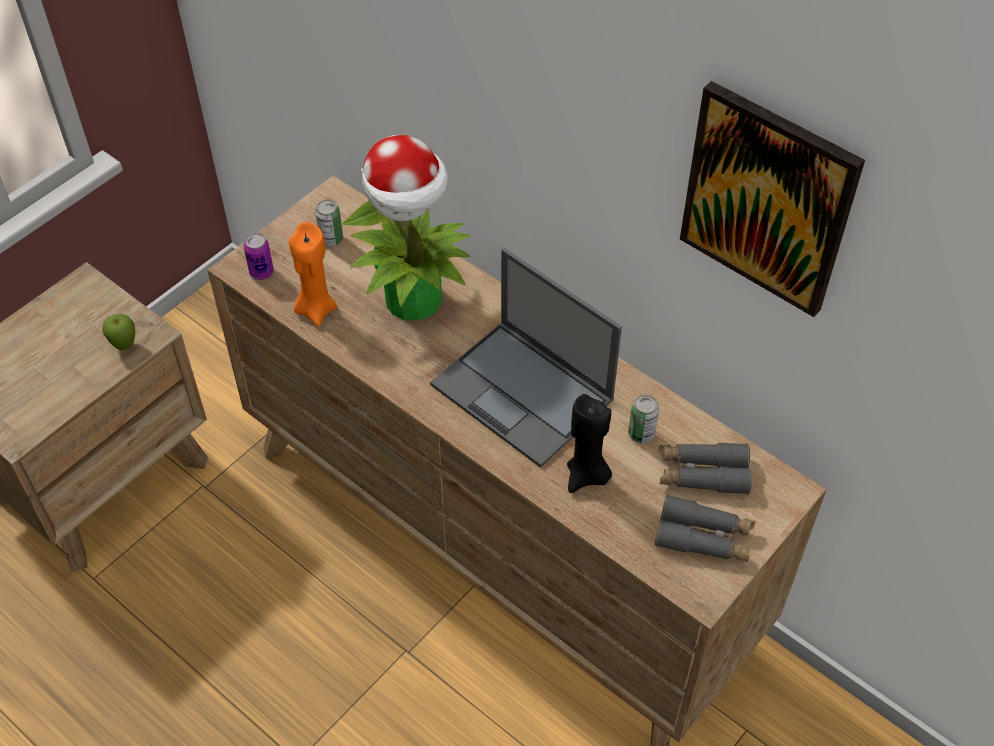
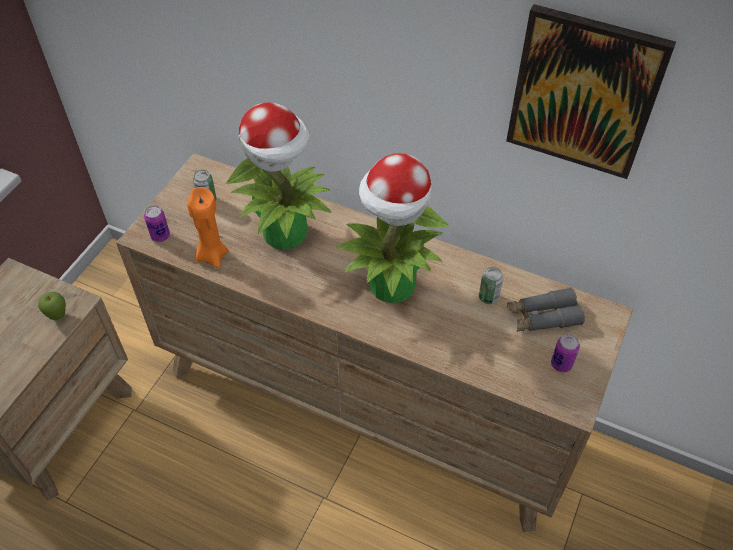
camera: 15 degrees left, 0 degrees up
laptop [430,248,622,468] -> potted plant [337,153,449,303]
black candle [567,394,612,493] -> none
grey binoculars [655,495,756,562] -> can [551,334,580,372]

